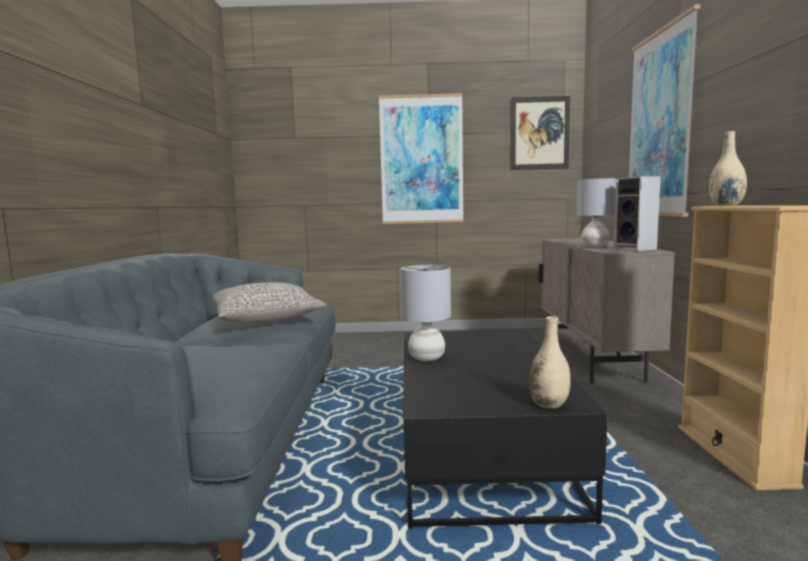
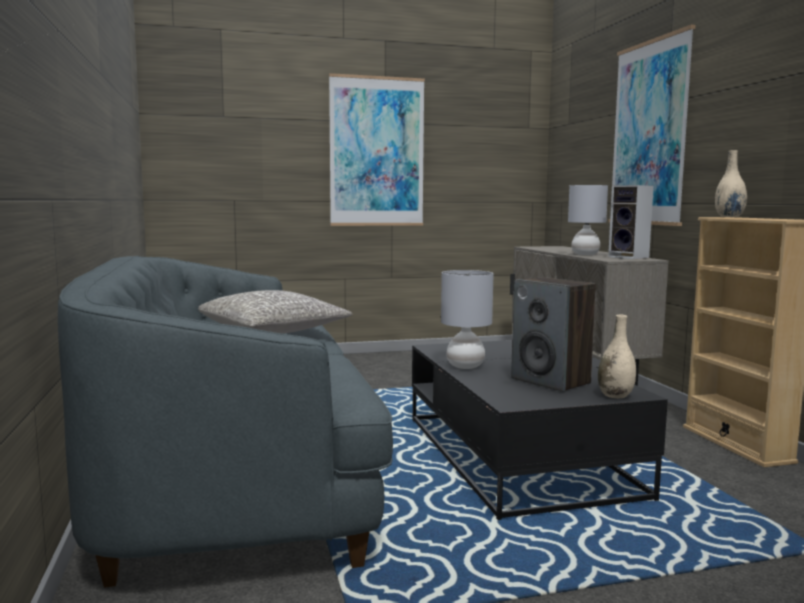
camera: 15 degrees left, 0 degrees up
picture [510,96,570,170] -> none
none -> speaker [511,277,596,392]

